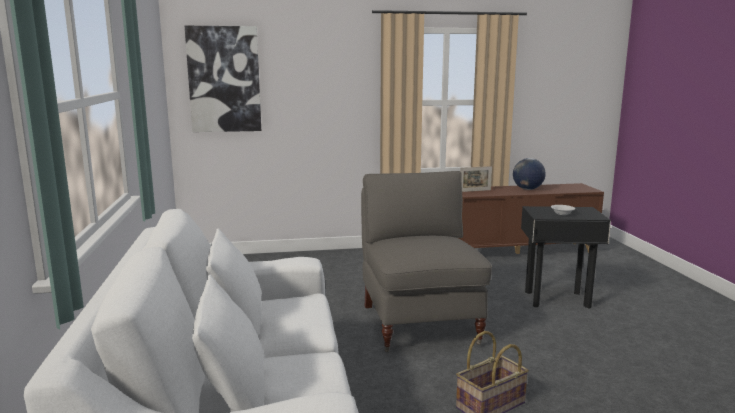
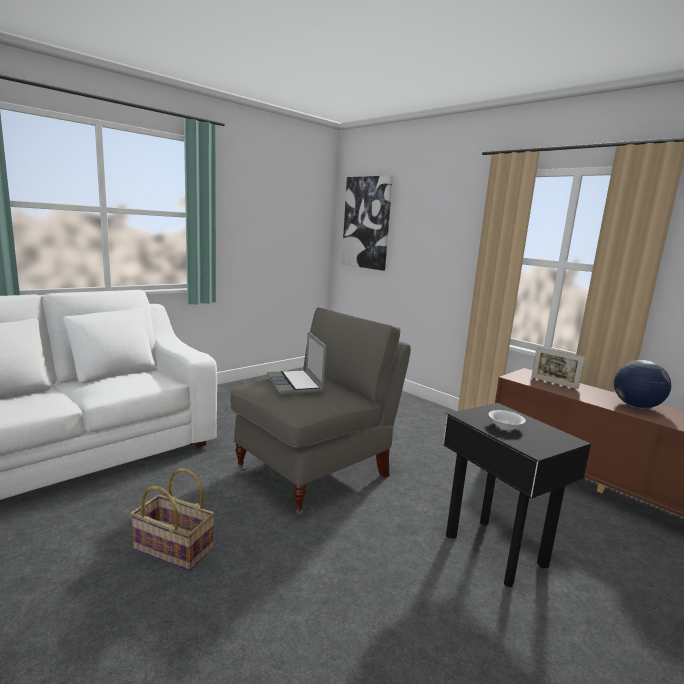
camera: 55 degrees right, 0 degrees up
none -> laptop [267,331,326,395]

